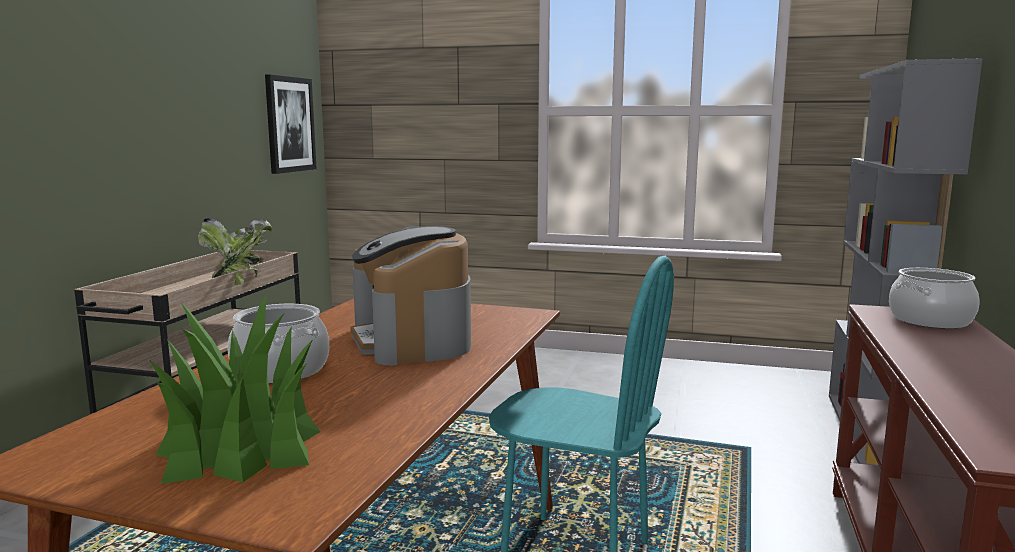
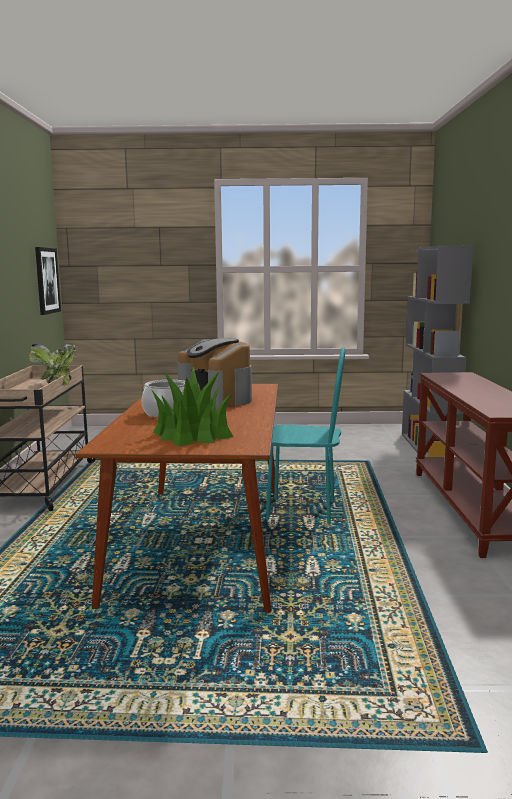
camera: 15 degrees left, 0 degrees up
cooking pot [889,268,980,329] -> none

